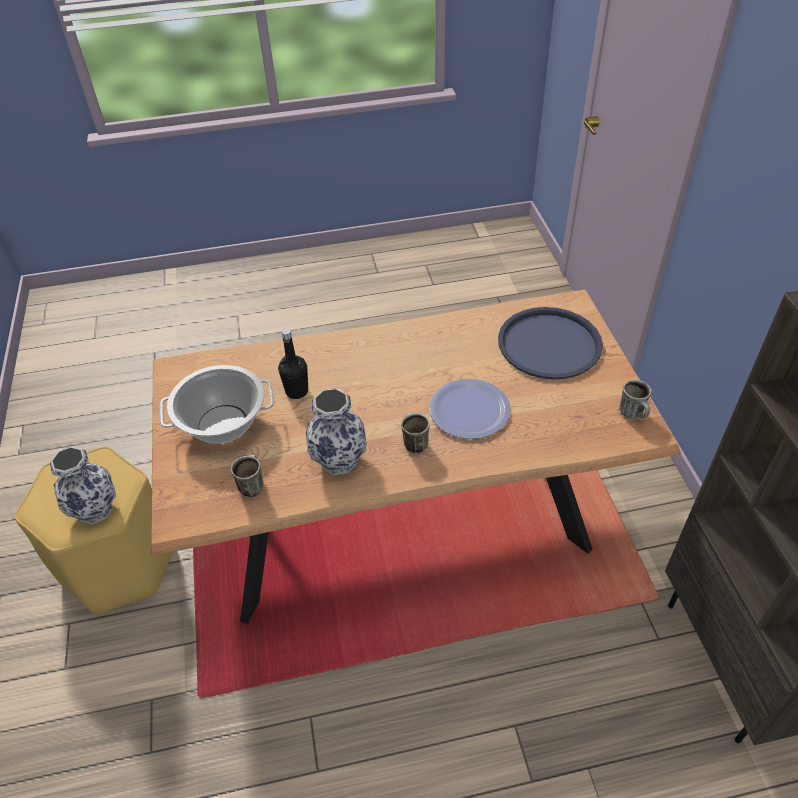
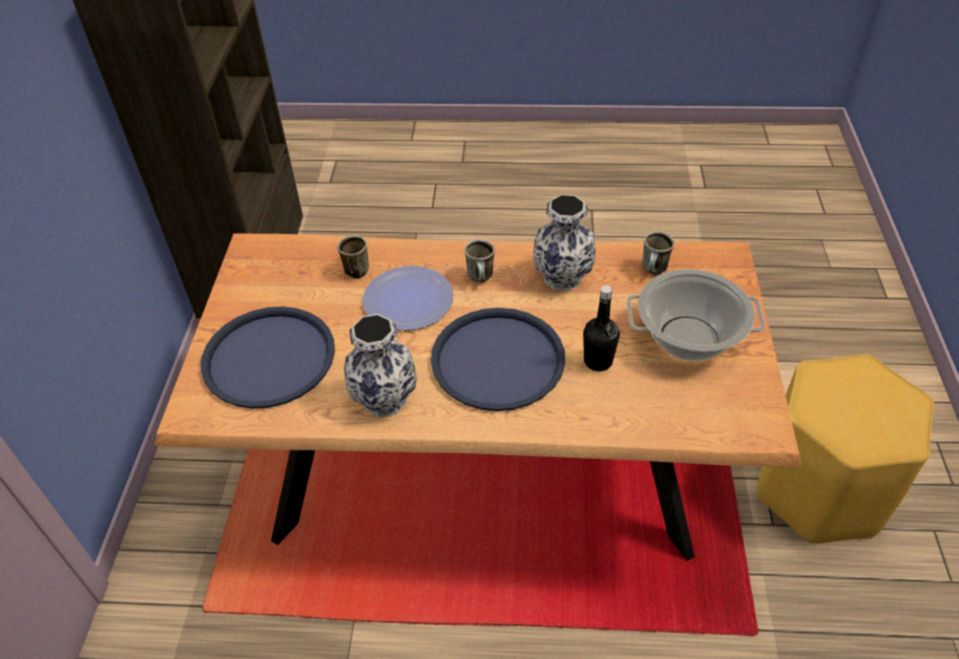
camera: 165 degrees left, 0 degrees up
vase [50,447,116,524] -> vase moved to [344,314,417,418]
mug [619,380,651,419] -> mug moved to [337,235,369,278]
none -> blue tray [431,308,565,411]

